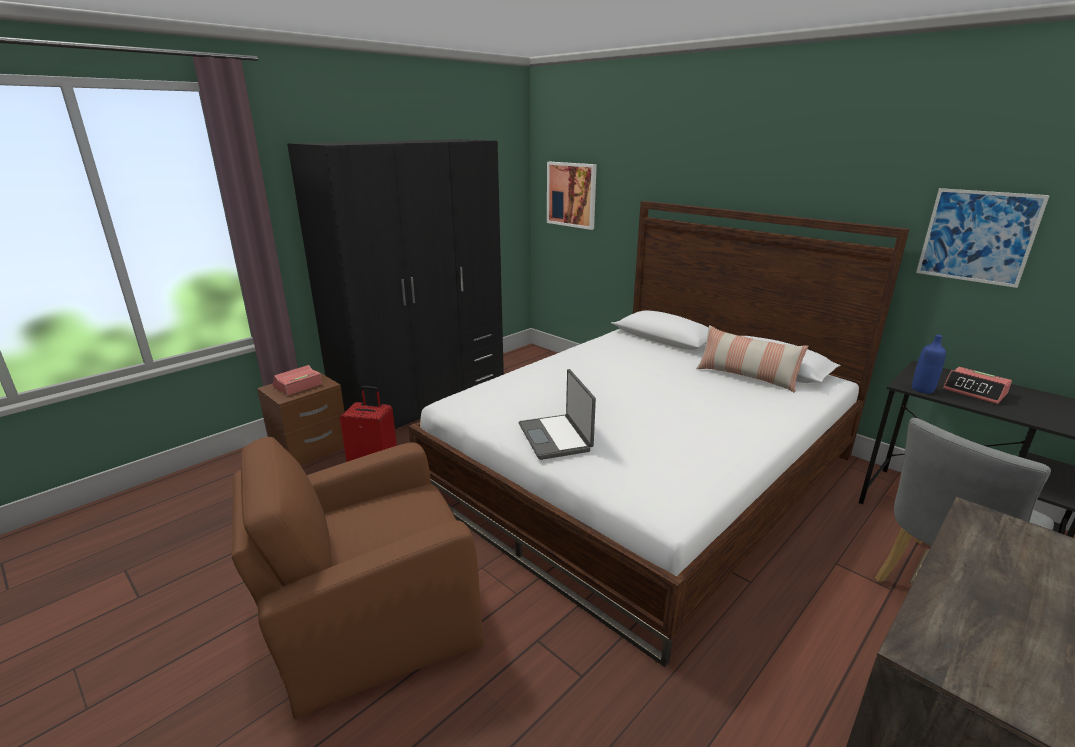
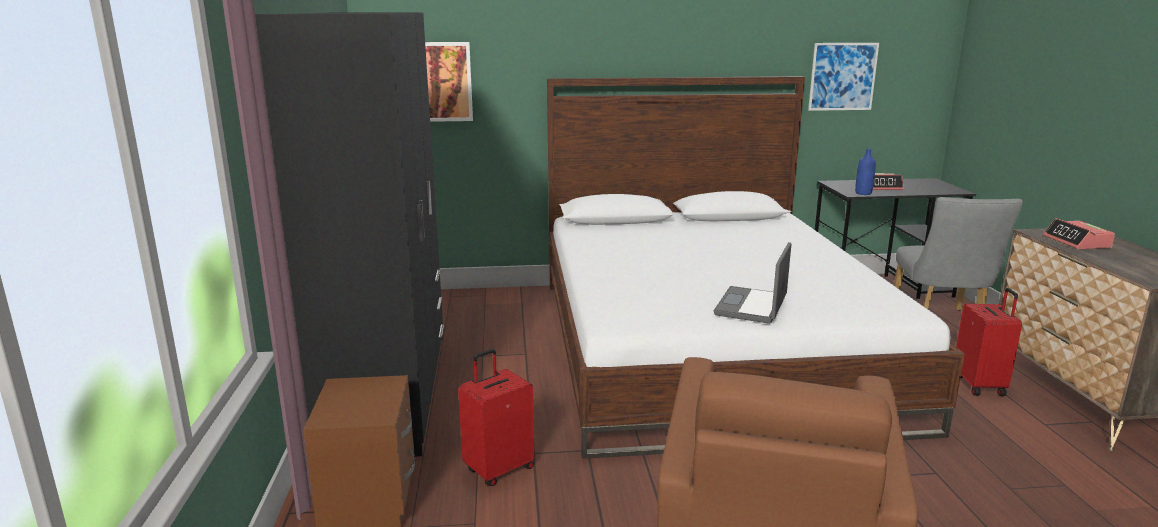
camera: 50 degrees left, 5 degrees down
alarm clock [273,365,322,396] -> alarm clock moved to [1043,218,1115,249]
laptop [519,369,596,460] -> laptop turned 90 degrees clockwise [714,242,791,324]
pillow [696,325,808,393] -> none
none -> red suitcase [956,288,1022,396]

